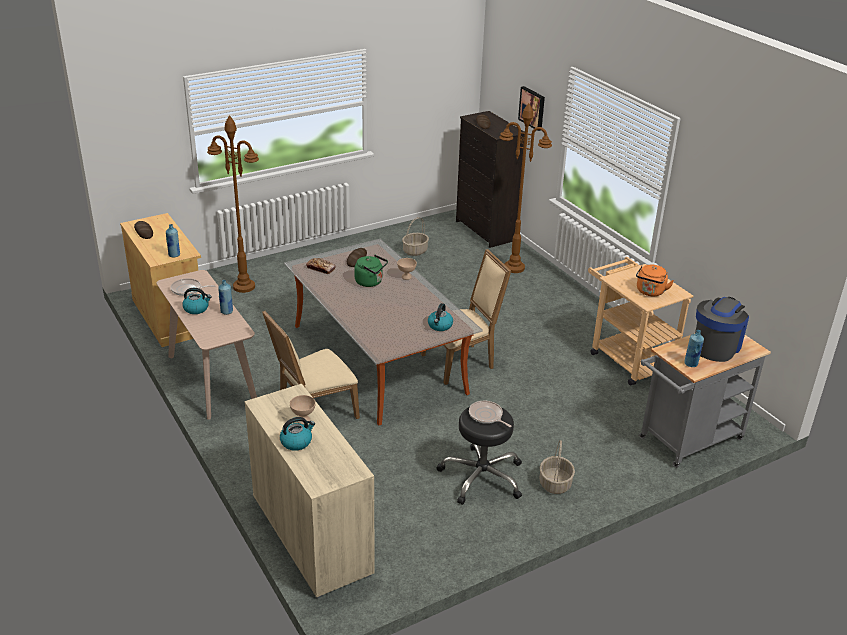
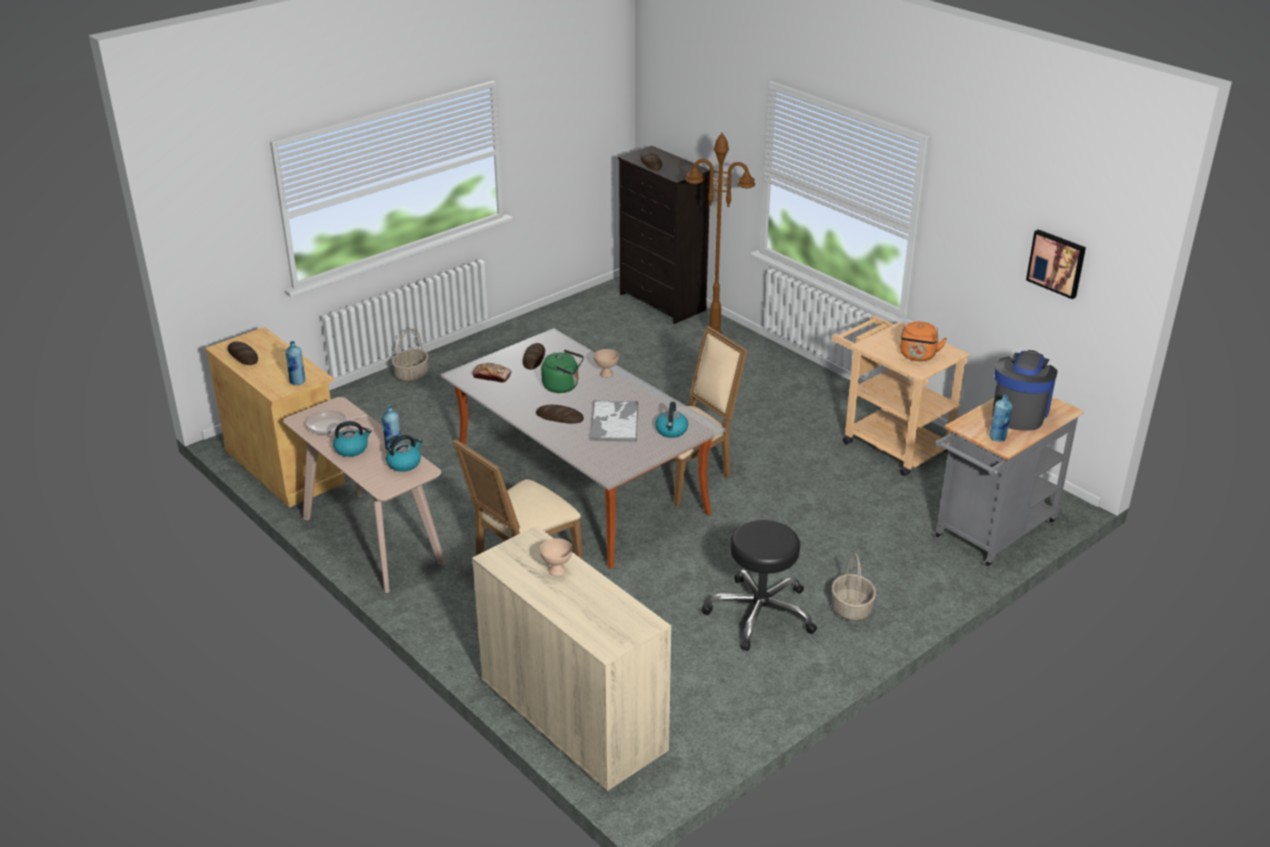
camera: 10 degrees left, 0 degrees up
brown floor lamp [207,115,259,293] -> none
kettle [280,417,315,451] -> kettle moved to [386,435,422,472]
basket [402,217,429,256] -> basket moved to [392,329,429,382]
frying pan [469,401,511,427] -> none
picture [518,86,545,131] -> picture moved to [1026,229,1086,299]
none -> bread [536,405,584,424]
none -> tray [590,401,639,442]

